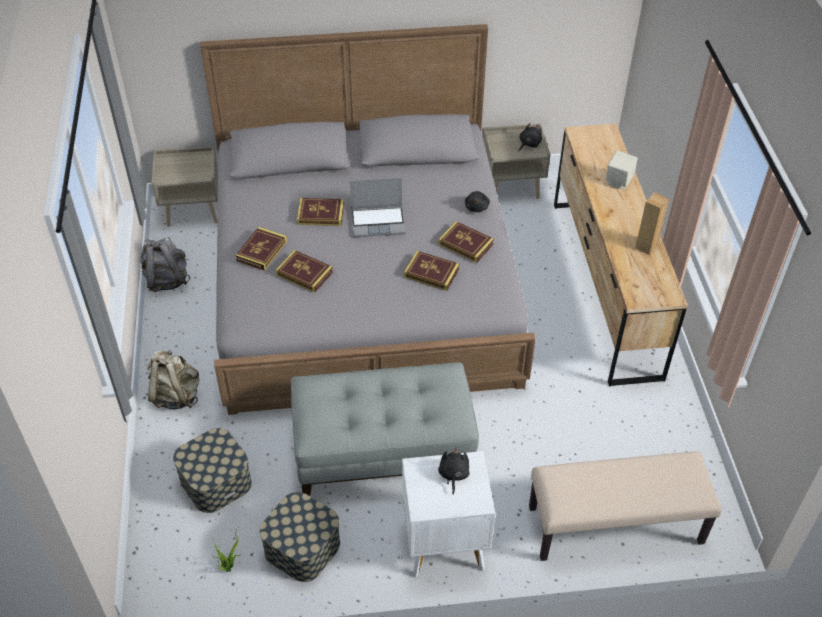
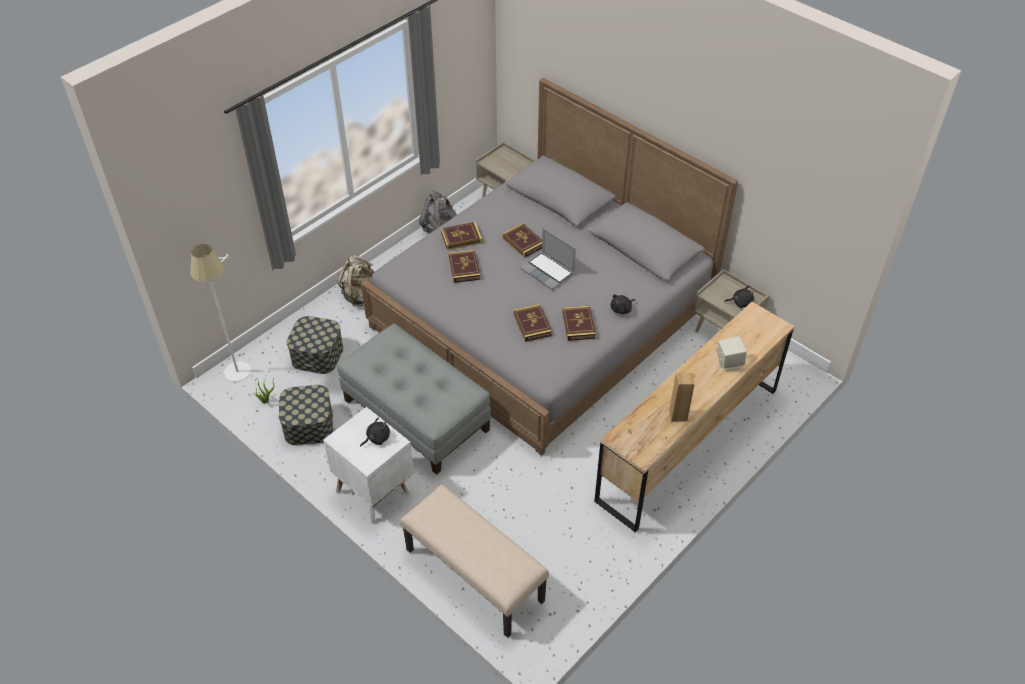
camera: 50 degrees right, 0 degrees up
none -> white floor lamp [190,244,251,382]

